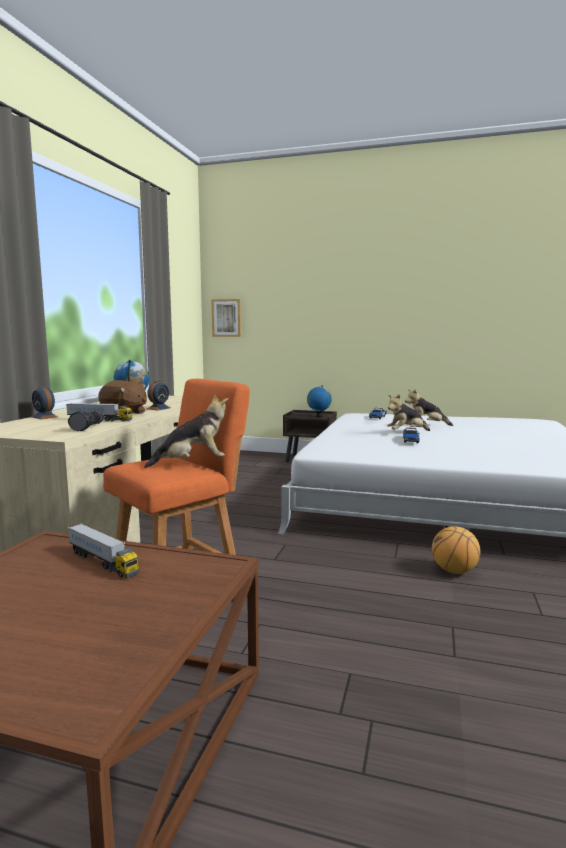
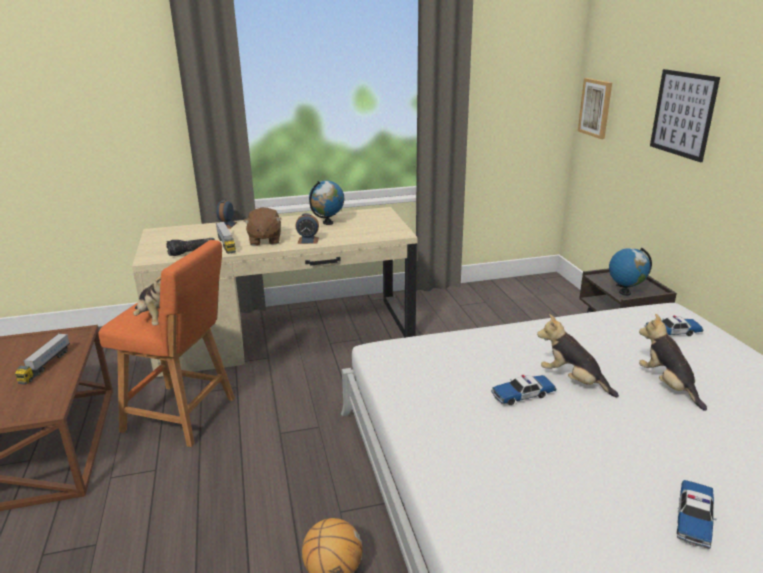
camera: 60 degrees right, 15 degrees up
none -> picture [650,69,720,162]
none -> toy car [677,480,716,549]

